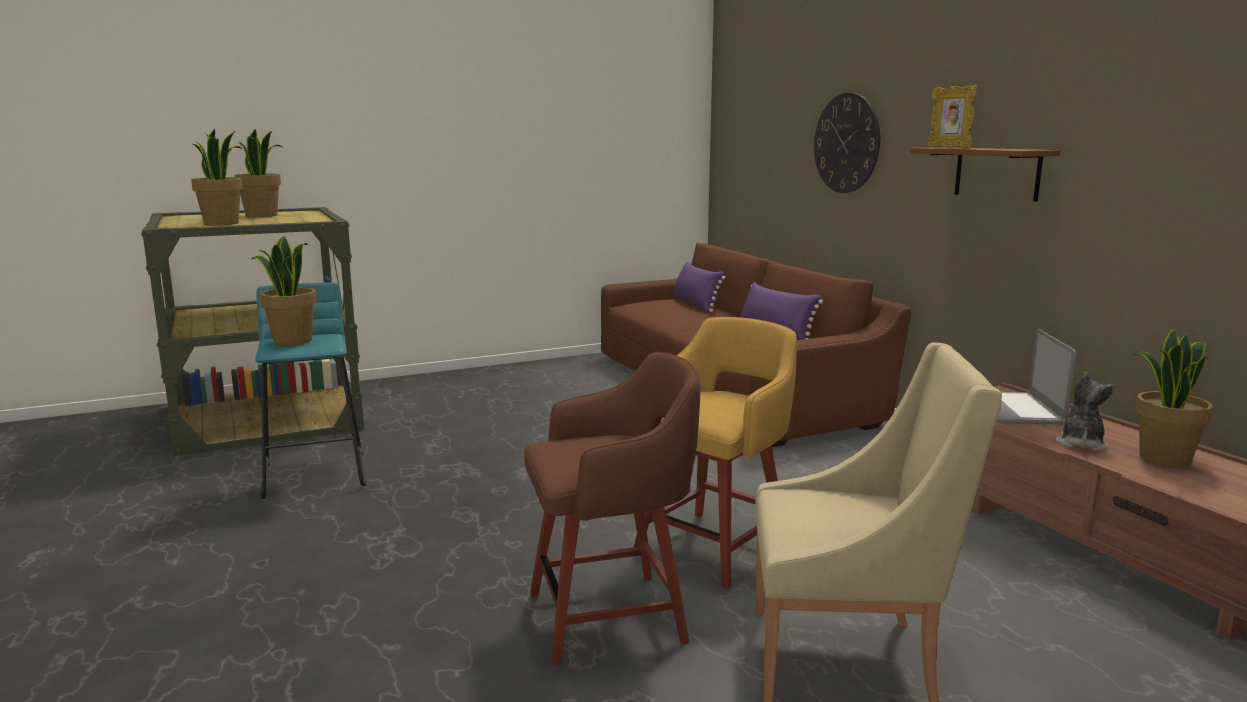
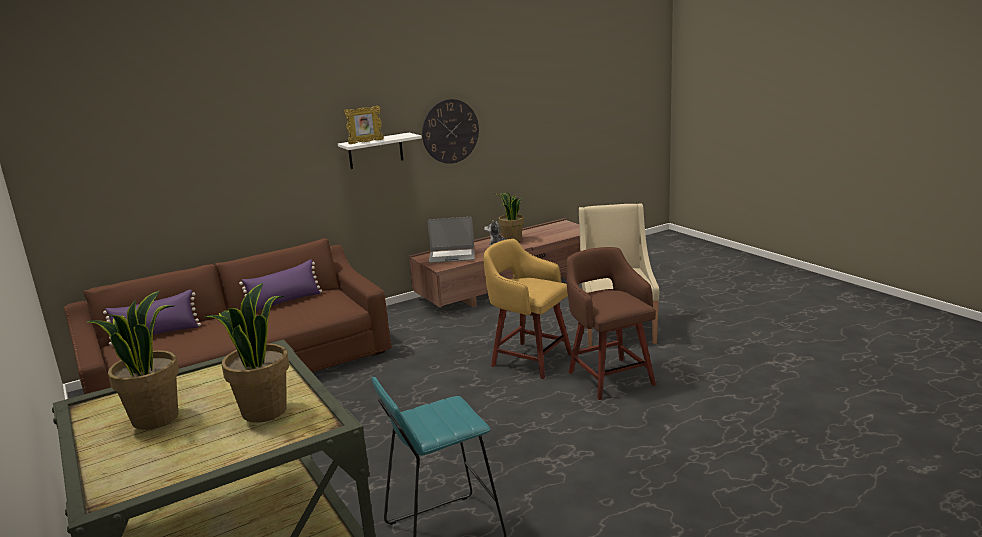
camera: 95 degrees left, 5 degrees up
potted plant [251,236,317,346] -> none
wall clock [814,93,880,193] -> wall clock moved to [422,99,479,164]
brown shelf [911,147,1060,202] -> white shelf [338,133,422,169]

